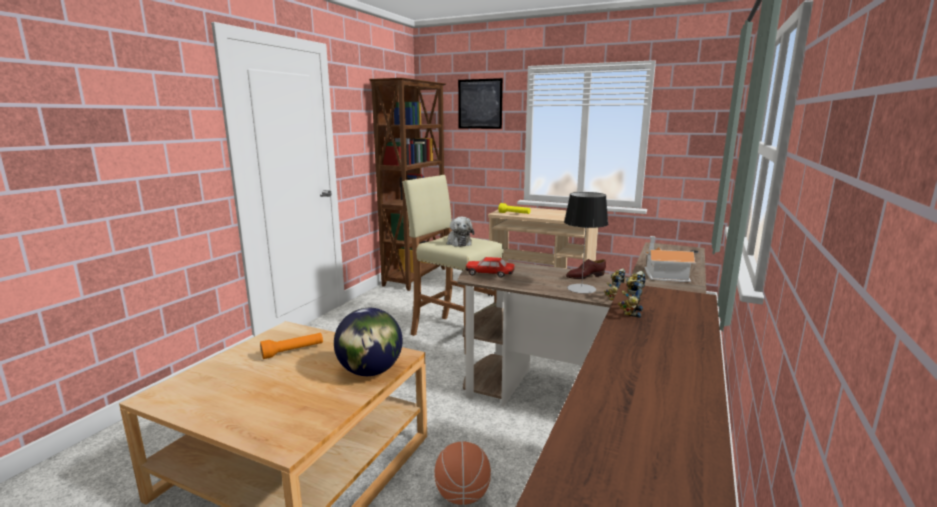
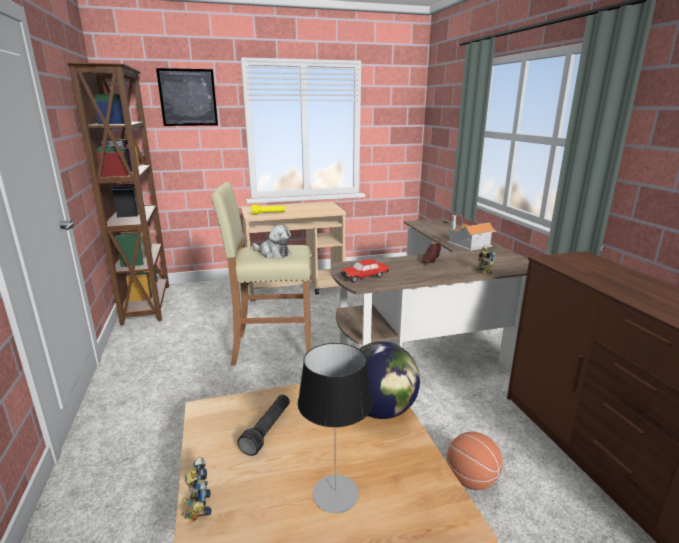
camera: 40 degrees left, 5 degrees up
orange flashlight [260,333,323,359] -> black flashlight [238,395,290,456]
table lamp [564,192,608,294] -> table lamp moved to [298,343,373,513]
toy robot [618,271,646,318] -> toy robot moved to [182,457,211,522]

